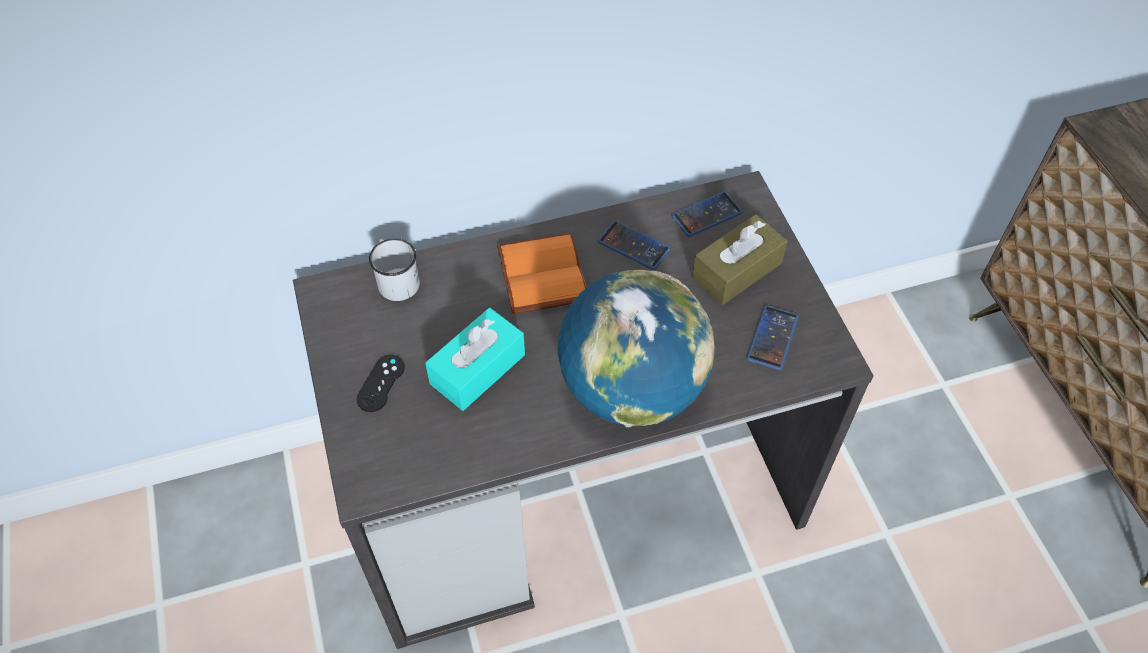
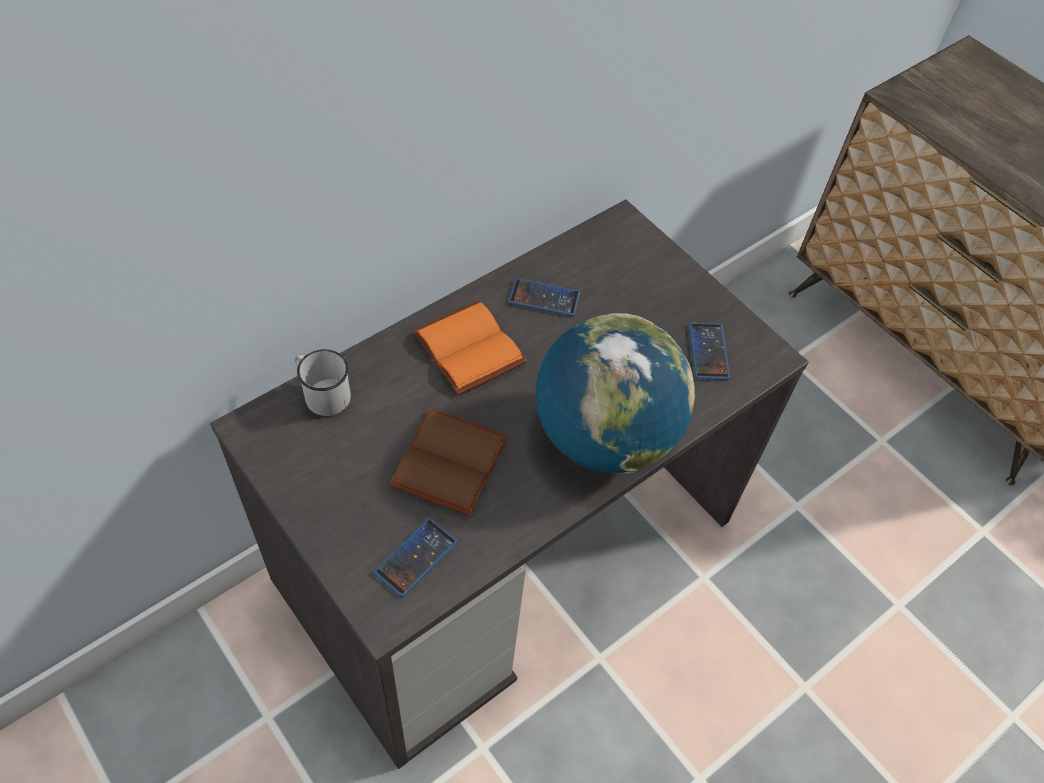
camera: 25 degrees left, 0 degrees up
black game controller [356,355,405,412] -> none
turquoise tissue box [425,308,525,411] -> brown book [389,409,508,516]
phone [671,191,743,237] -> phone moved to [373,518,458,598]
brown tissue box [692,215,788,305] -> none

